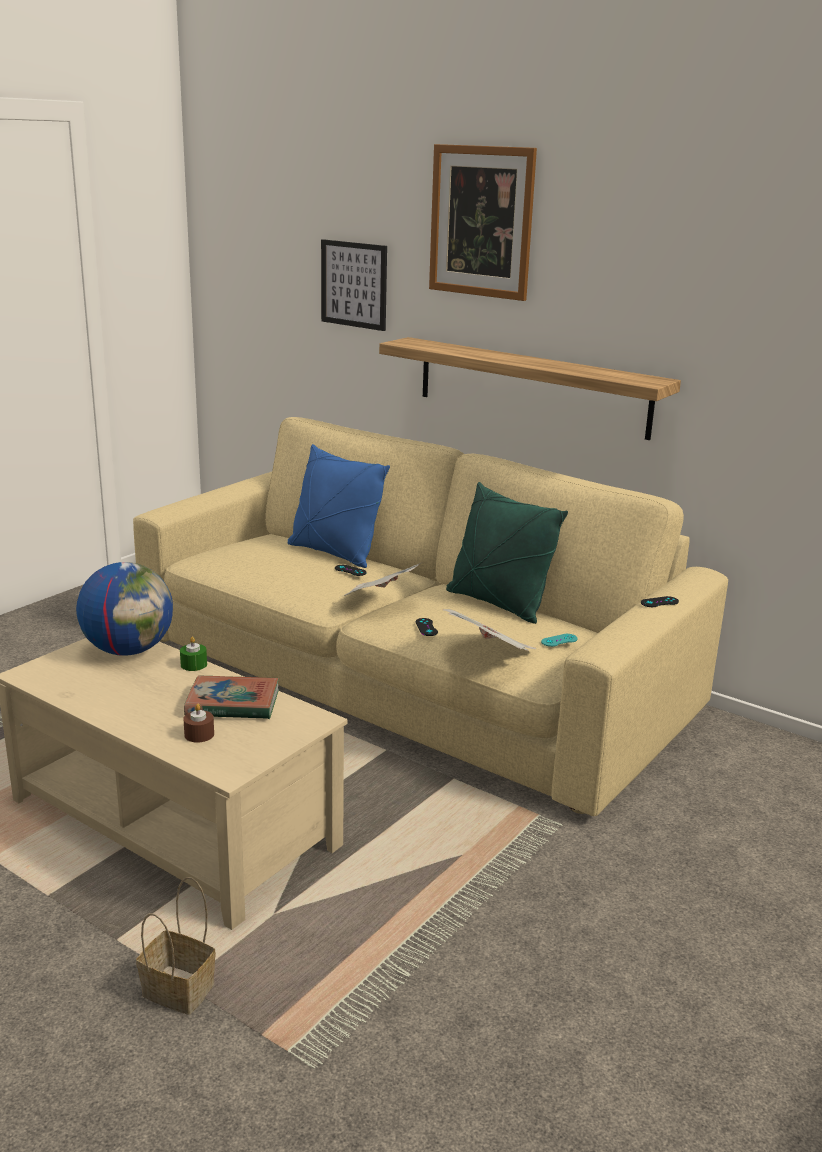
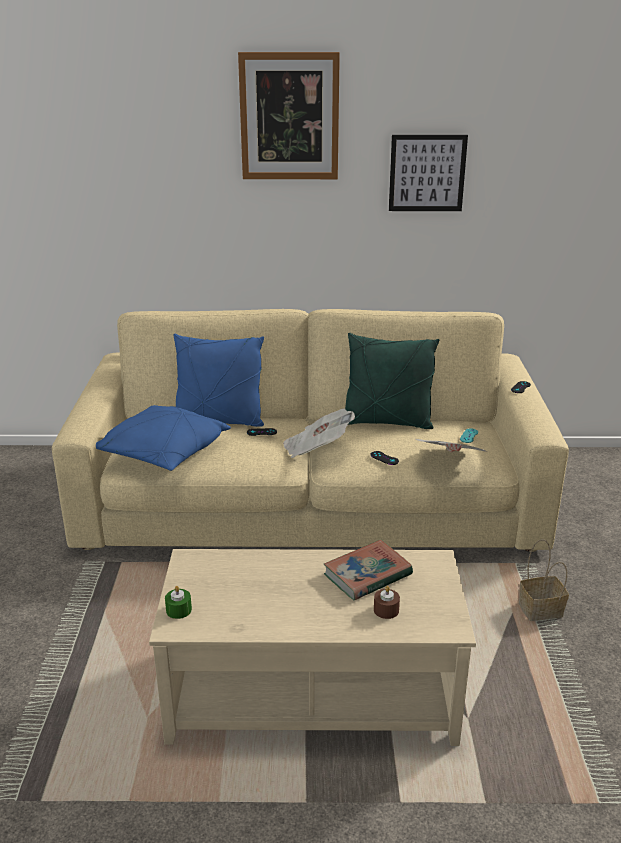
camera: 35 degrees left, 5 degrees up
globe [76,562,173,656] -> none
basket [136,877,216,1015] -> basket moved to [519,539,569,622]
green candle [180,637,207,671] -> green candle moved to [165,586,192,619]
picture [321,239,387,331] -> picture moved to [389,135,468,211]
shelf [379,337,681,440] -> none
none -> blue pillow [96,405,231,471]

